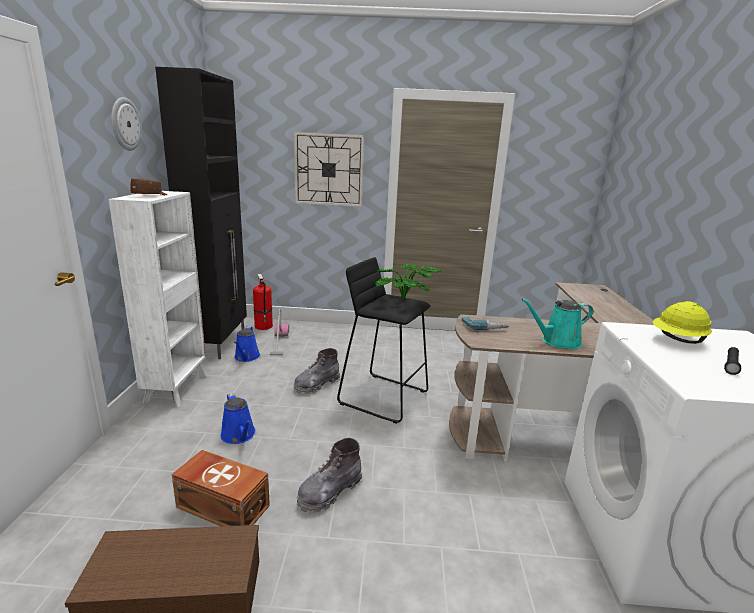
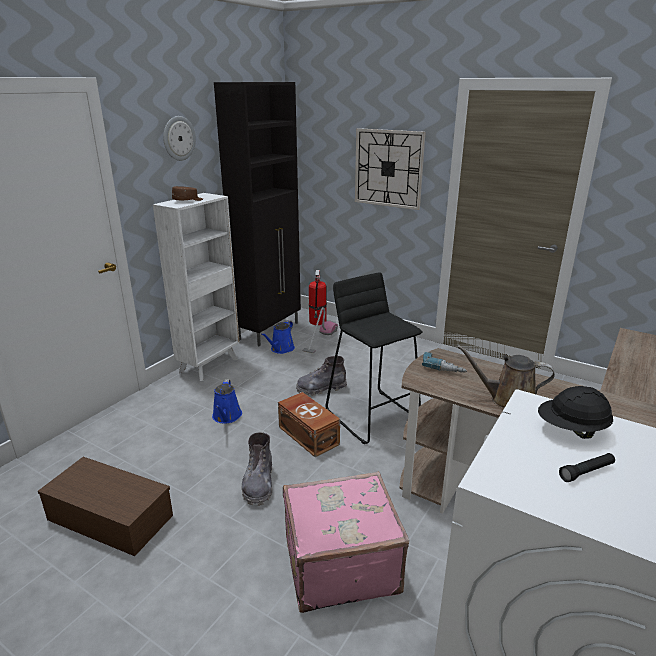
camera: 30 degrees right, 5 degrees up
brown storage box [172,450,270,526] -> brown storage box moved to [278,392,340,457]
grey boot [297,438,362,513] -> grey boot turned 75 degrees counterclockwise [241,432,272,506]
potted plant [375,264,441,300] -> none
turquoise watering can [521,299,593,349] -> brown watering can [457,345,555,409]
yellow hard hat [653,301,712,344] -> black hard hat [538,386,613,439]
none -> pink suitcase [283,471,409,613]

